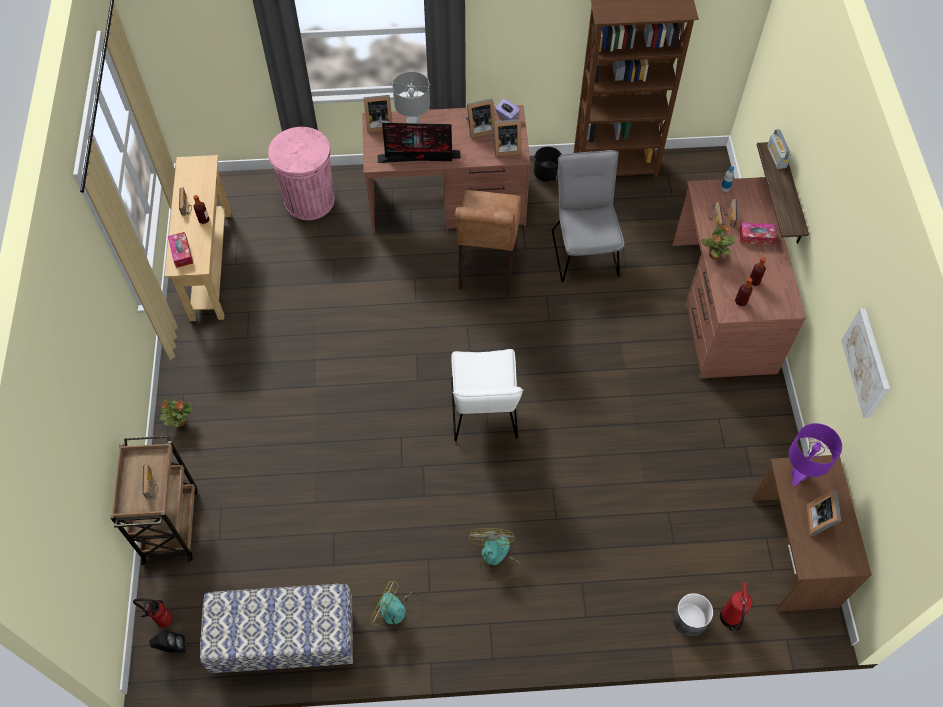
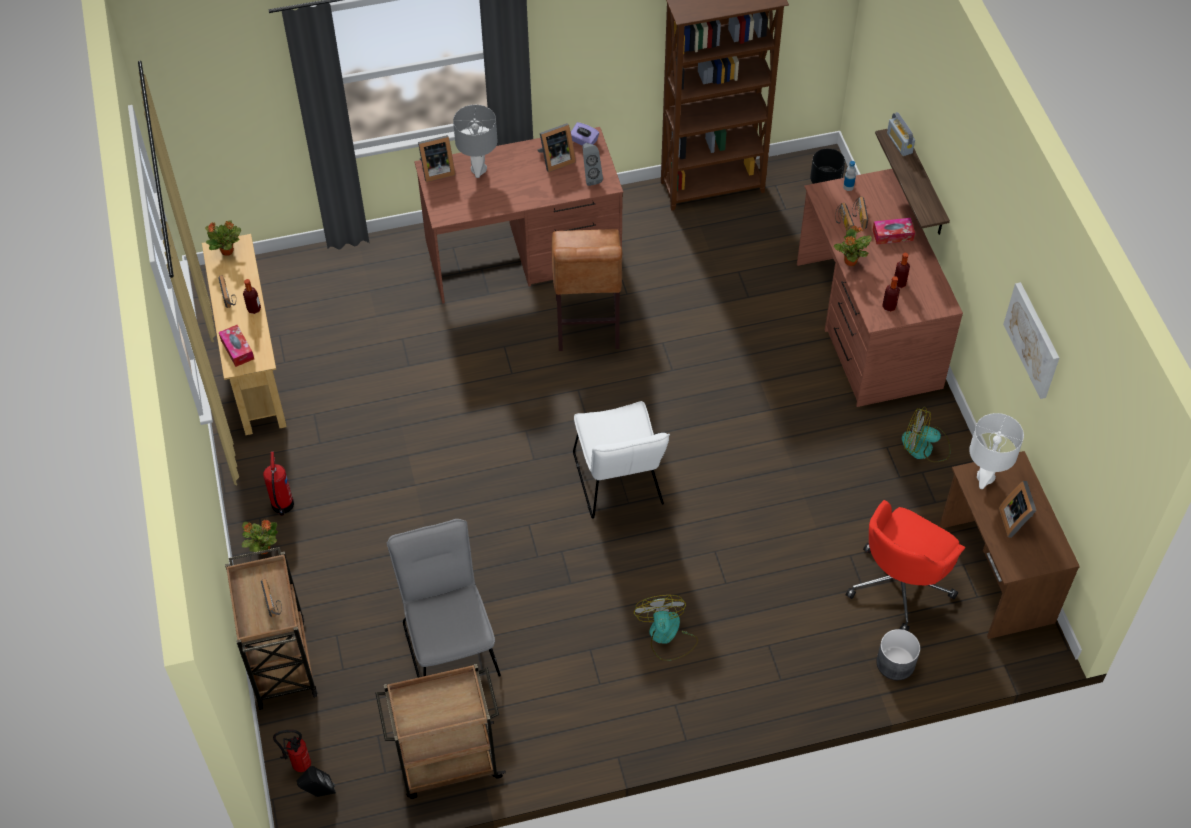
camera: 10 degrees left, 5 degrees down
bench [200,584,353,674] -> brown cart [375,664,506,799]
pink trash can [268,127,335,220] -> none
fan [370,581,424,631] -> fan moved to [902,407,951,462]
monitor [378,123,461,163] -> none
picture frame [493,119,521,157] -> grey speaker [582,143,603,186]
black planter [534,147,562,182] -> black planter moved to [810,148,845,184]
grey chair [552,150,624,282] -> grey chair moved to [387,519,501,678]
fire extinguisher [720,582,752,631] -> fire extinguisher moved to [263,451,294,516]
purple table lamp [789,423,842,486] -> white table lamp [969,413,1024,489]
none -> potted plant [205,221,241,256]
none -> red office chair [846,500,965,631]

